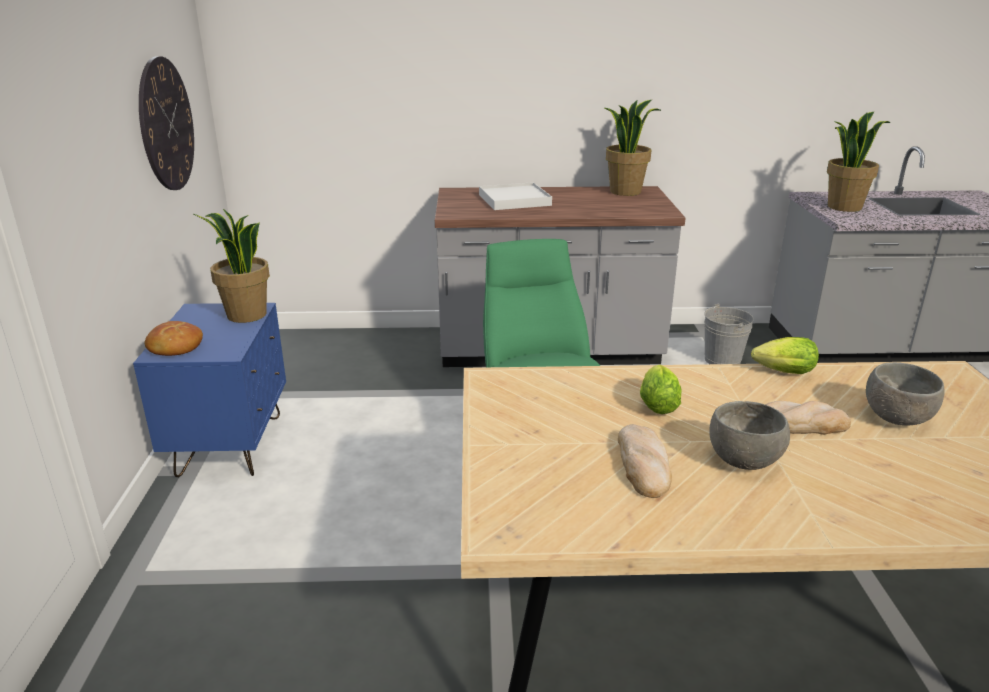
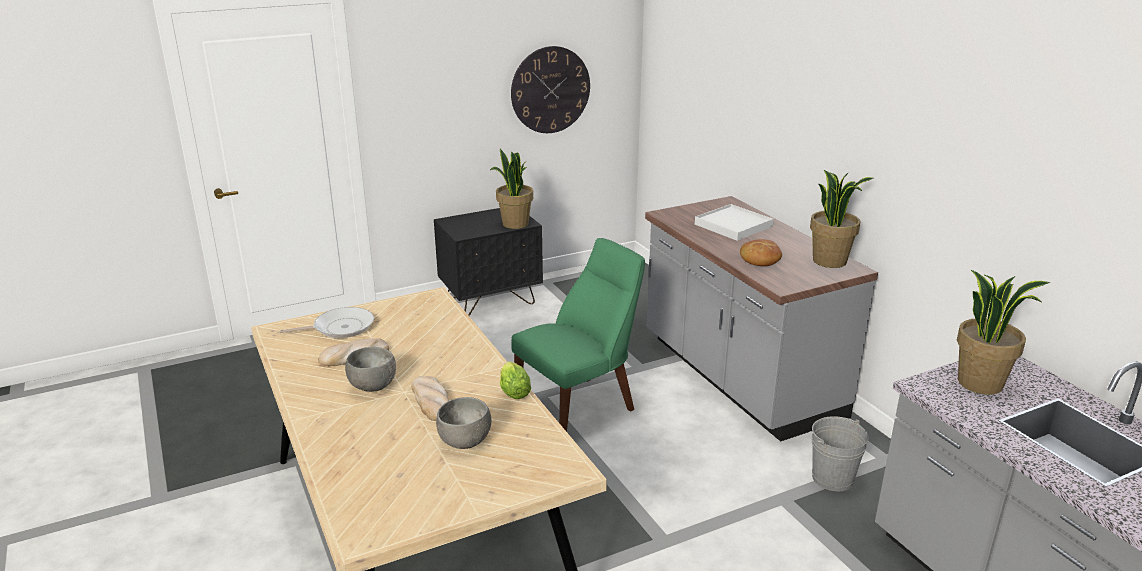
camera: 65 degrees right, 0 degrees up
blue nightstand [133,303,286,477] -> black nightstand [434,208,543,316]
bread [144,321,203,356] -> bread moved to [740,239,782,266]
lettuce [640,364,681,414] -> none
none -> frying pan [280,307,374,338]

